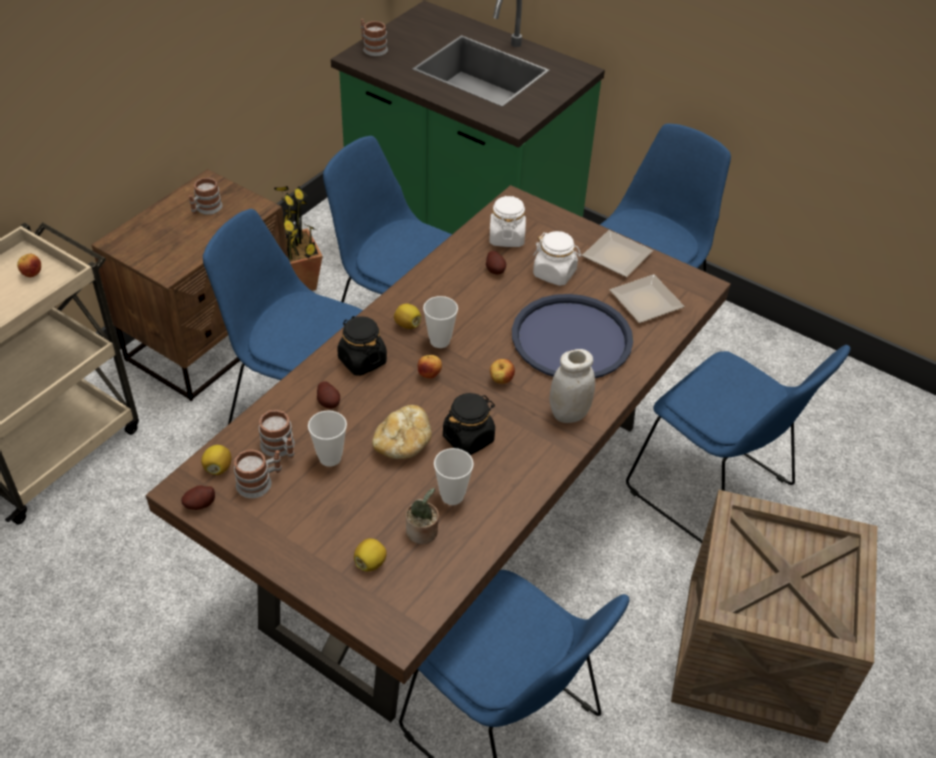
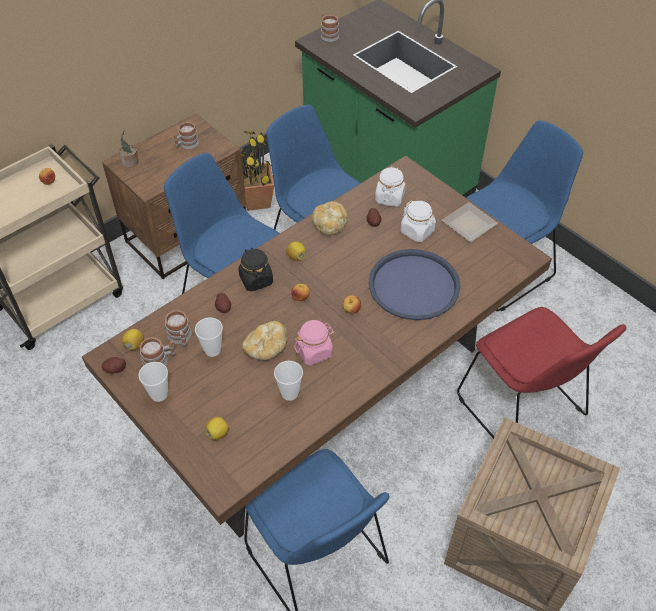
camera: 15 degrees right, 5 degrees up
potted plant [406,488,439,544] -> potted plant moved to [119,130,139,167]
cup [423,296,458,348] -> cup moved to [139,362,168,402]
black jar [443,393,495,455] -> pink jar [294,320,334,365]
white jar [549,349,595,423] -> none
plate [610,274,685,323] -> none
blue chair [626,345,850,543] -> red chair [457,307,626,439]
none -> bread [312,201,348,235]

